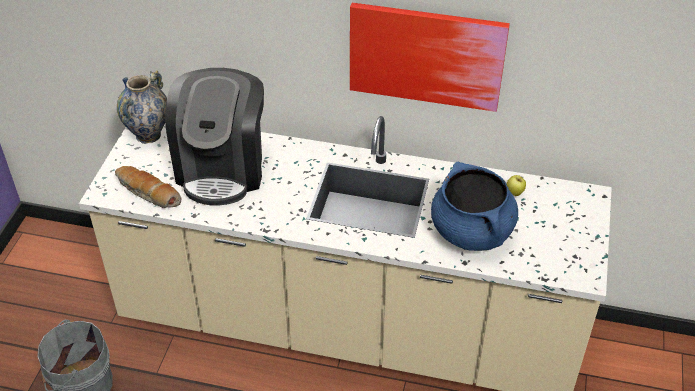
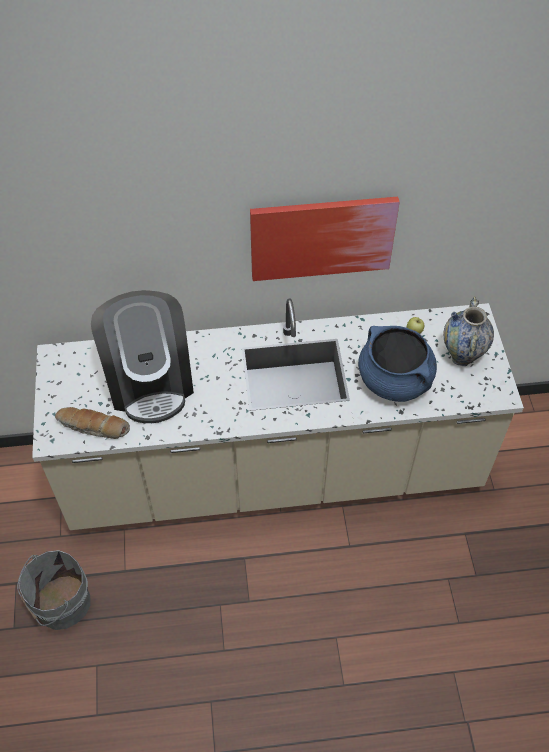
camera: 20 degrees left, 10 degrees up
vase [117,70,167,144] -> vase moved to [443,296,494,366]

